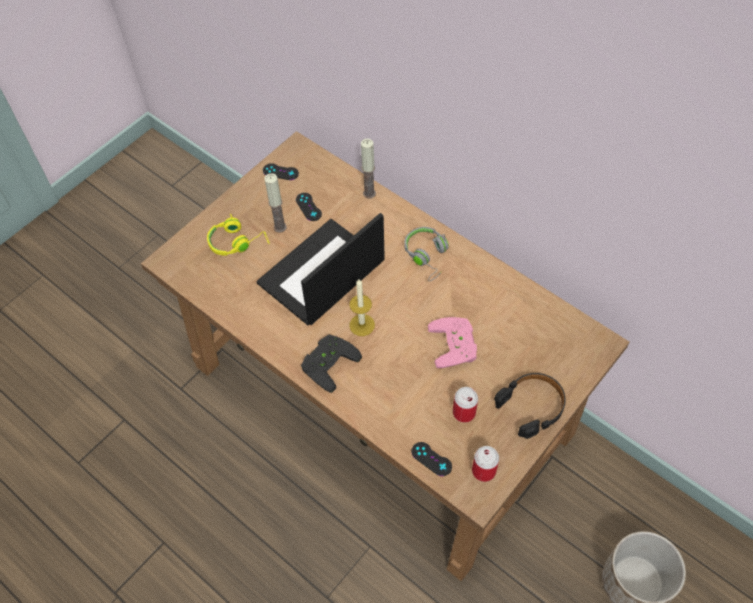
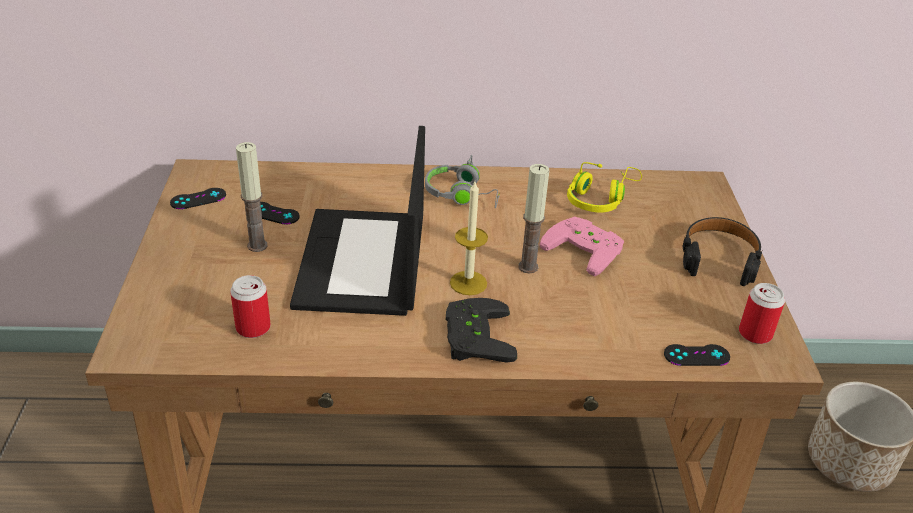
camera: 45 degrees left, 20 degrees down
yellow headphones [207,214,270,256] -> yellow headphones moved to [567,162,642,213]
candle [361,139,376,199] -> candle moved to [518,164,549,274]
can [453,387,478,423] -> can moved to [230,275,271,338]

